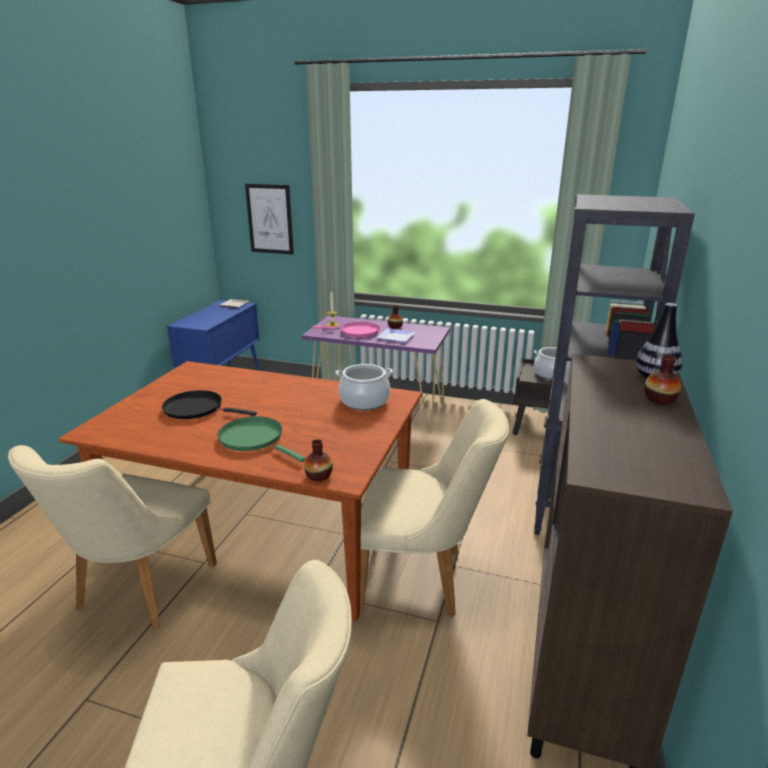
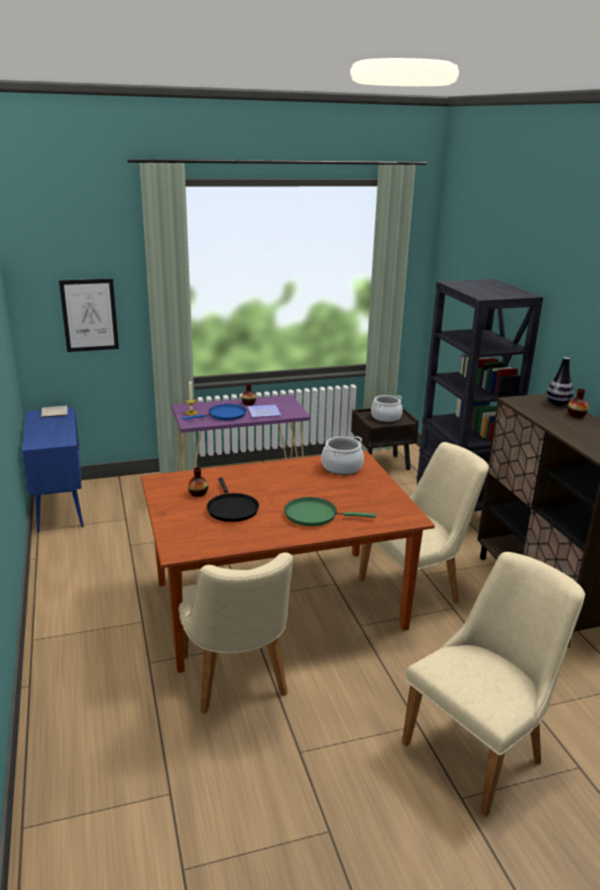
camera: 35 degrees left, 0 degrees up
black frying pan [162,390,257,419] -> black frying pan turned 90 degrees counterclockwise [207,477,259,522]
vase [304,439,333,481] -> vase moved to [188,467,208,497]
pink frying pan [312,322,380,337] -> blue frying pan [182,404,246,420]

